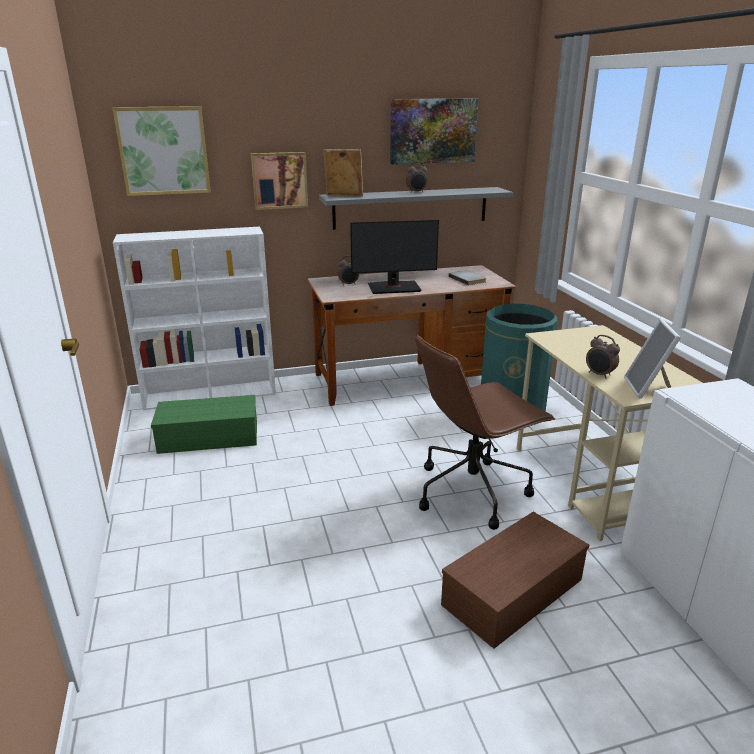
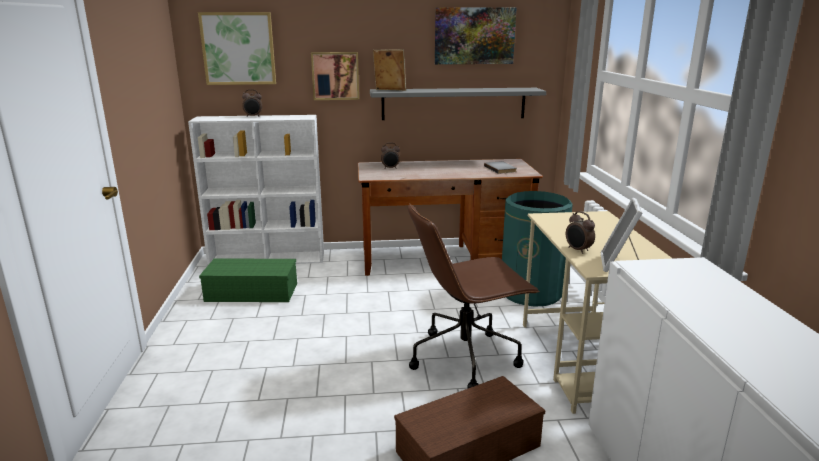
camera: 10 degrees right, 5 degrees down
monitor [350,220,439,294] -> none
alarm clock [406,162,427,193] -> alarm clock moved to [242,89,262,117]

